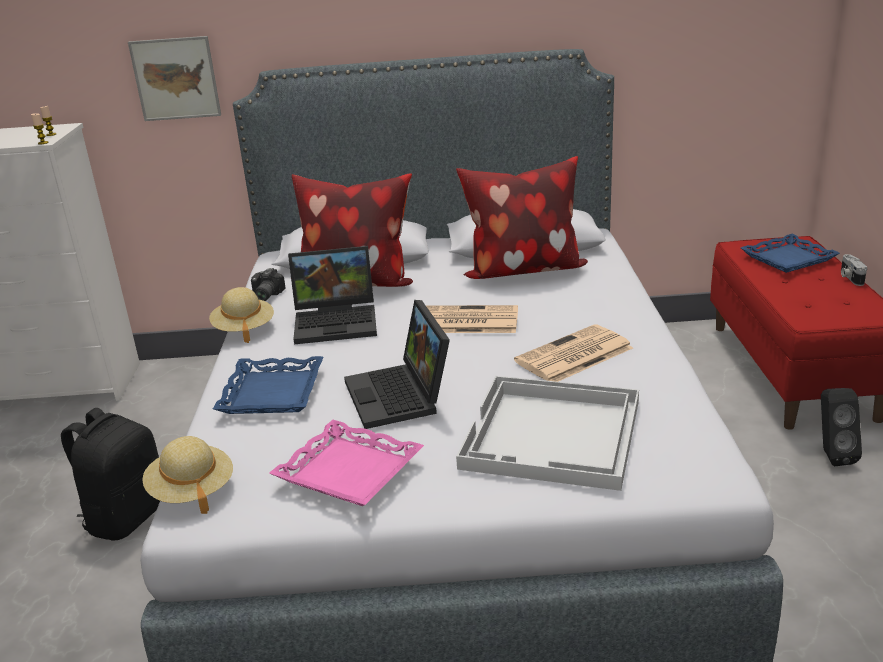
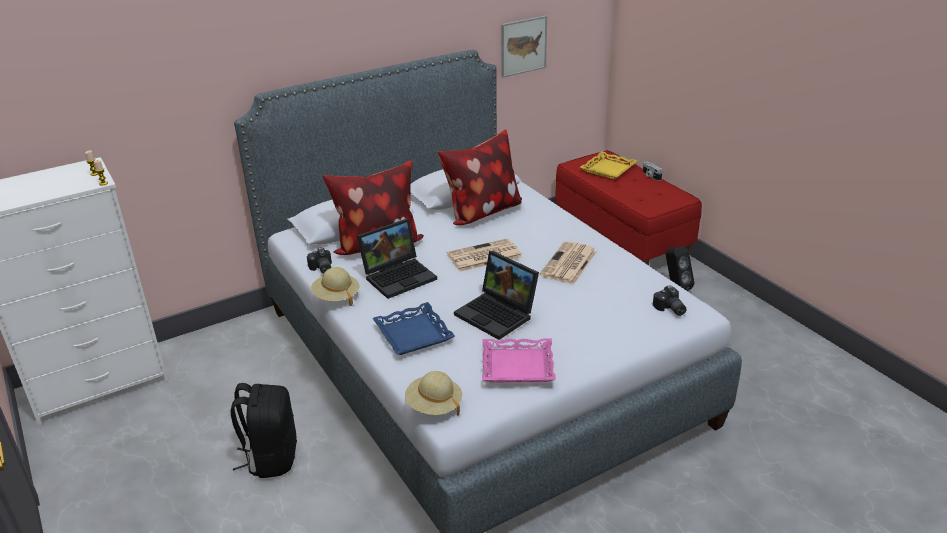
camera: 30 degrees left, 5 degrees up
picture [128,36,221,121] -> picture moved to [501,16,547,77]
white tray [456,376,639,491] -> none
blue tray [741,234,840,273] -> yellow tray [580,152,637,180]
none -> camera [653,285,686,316]

